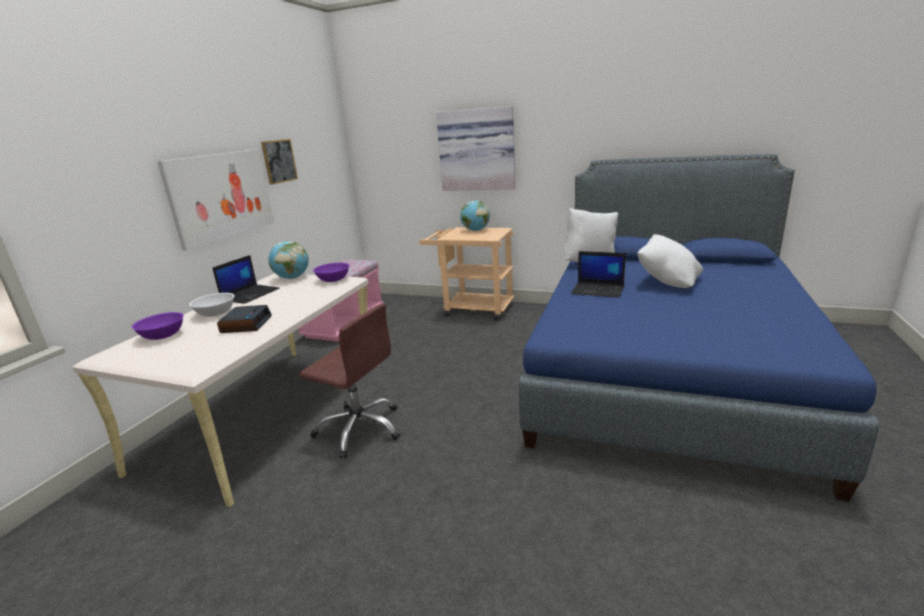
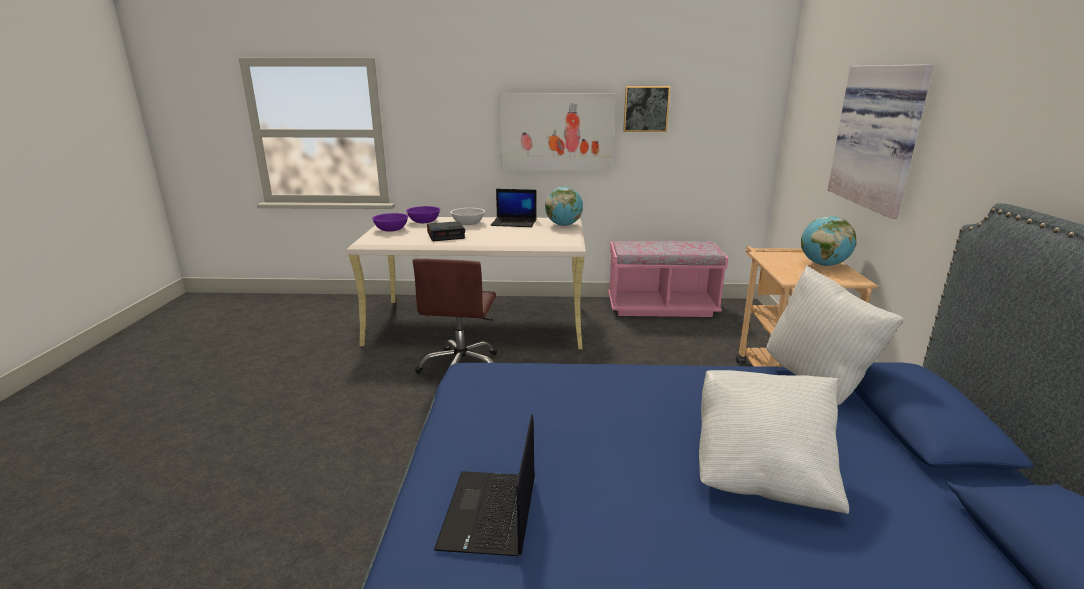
camera: 70 degrees right, 0 degrees up
purple bowl [313,263,350,282] -> purple bowl moved to [372,213,409,232]
laptop [571,251,626,298] -> laptop moved to [434,414,535,556]

